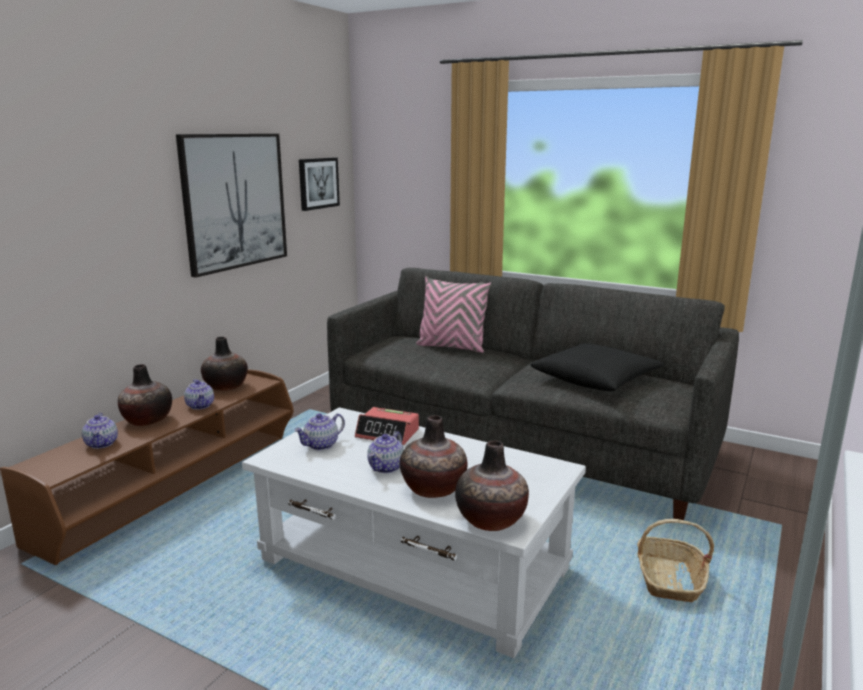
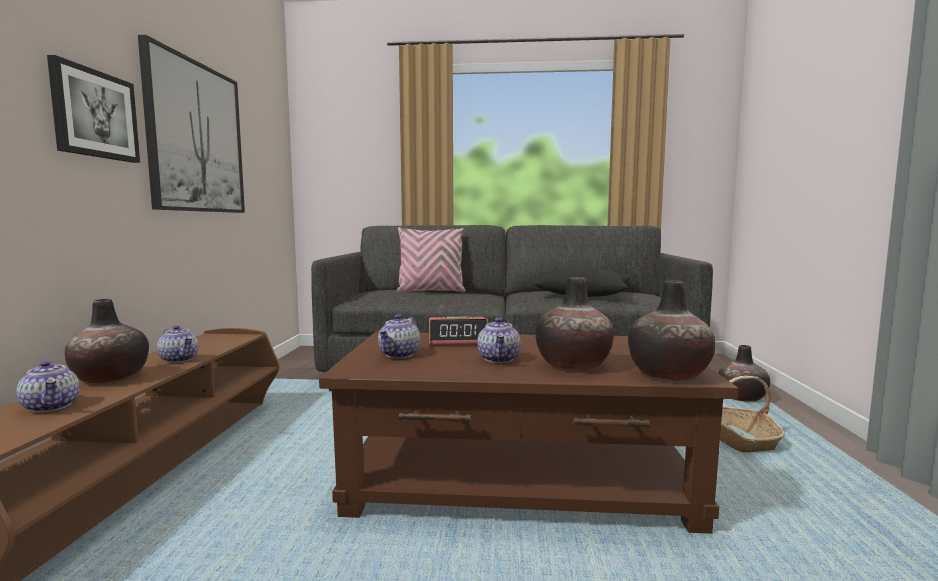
camera: 25 degrees left, 10 degrees down
vase [201,337,248,391] -> vase moved to [718,345,770,402]
white coffee table [242,407,586,658] -> brown coffee table [319,332,739,534]
picture [299,157,340,211] -> picture moved to [47,55,140,163]

